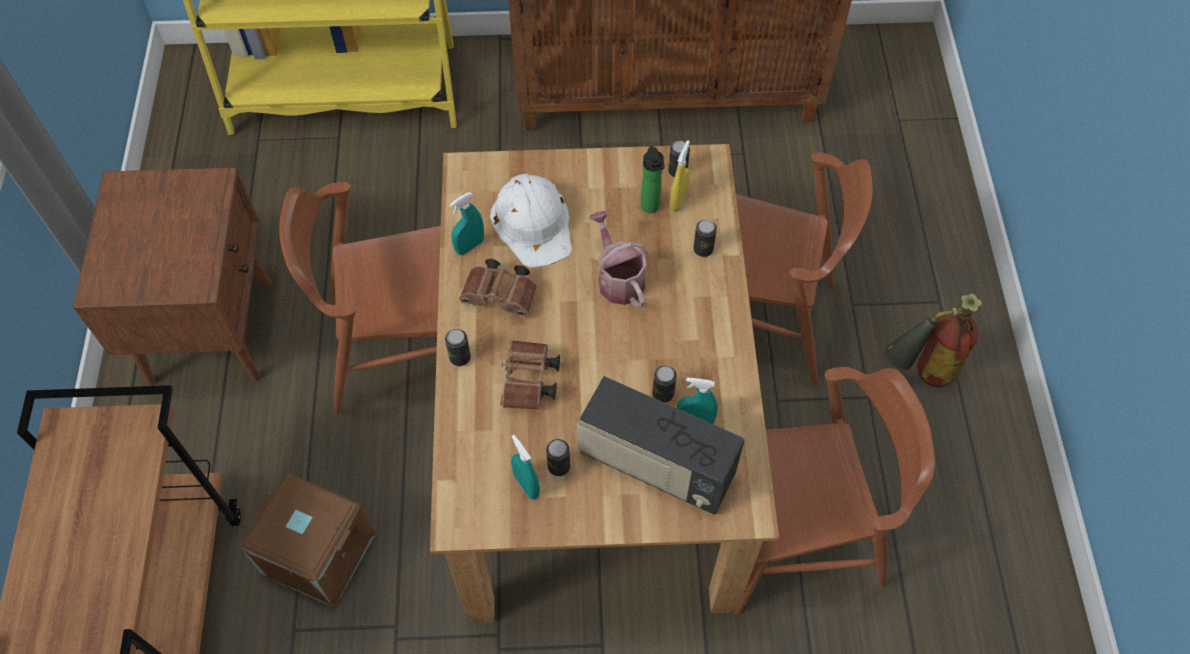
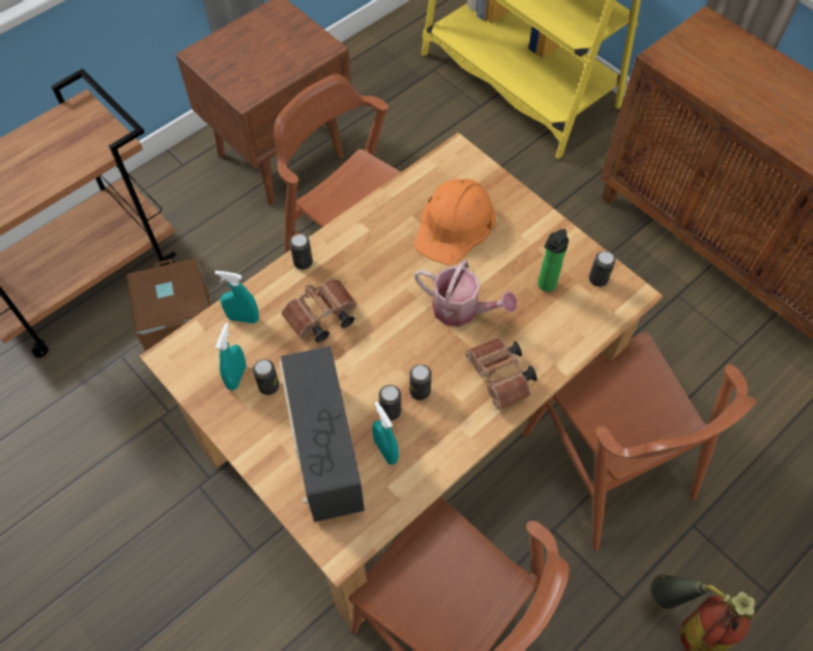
camera: 50 degrees right, 0 degrees up
turquoise spray bottle [449,192,484,255] -> turquoise spray bottle moved to [215,271,259,324]
brown binoculars [459,259,537,317] -> brown binoculars moved to [465,338,537,410]
white hard hat [490,174,572,268] -> orange hard hat [415,178,496,266]
watering can [589,210,648,308] -> watering can turned 90 degrees clockwise [415,260,517,327]
yellow spray bottle [670,140,690,212] -> none
can [693,220,717,257] -> can moved to [410,364,432,400]

